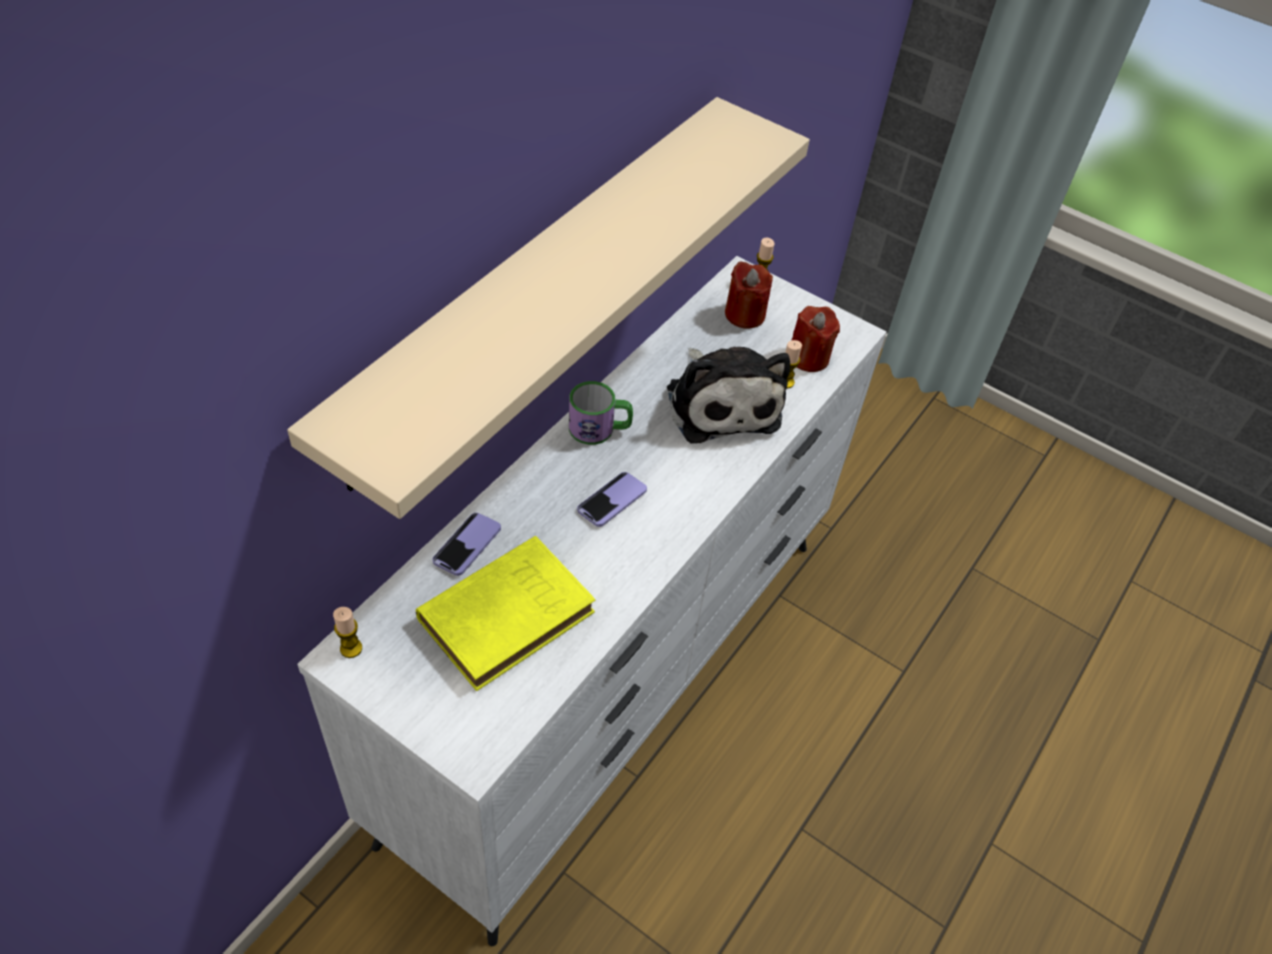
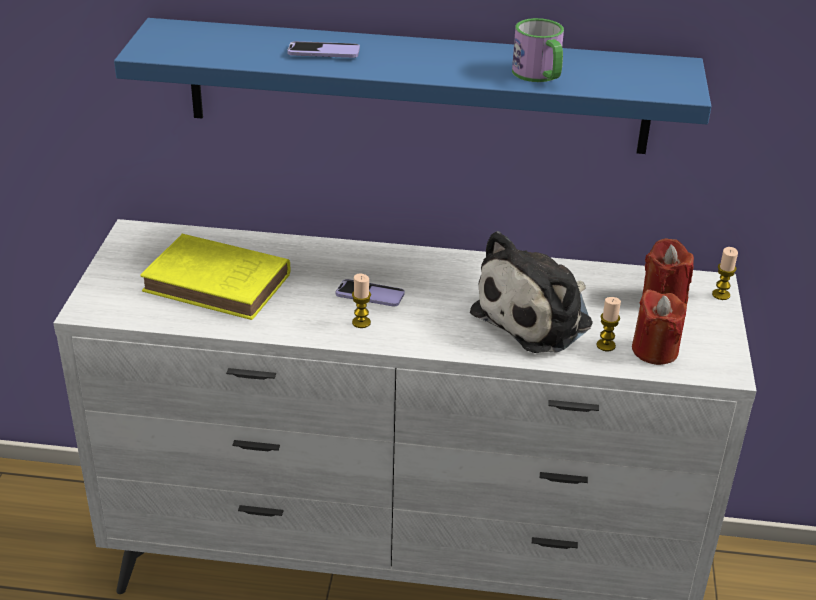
camera: 65 degrees right, 15 degrees down
beige shelf [287,97,810,519] -> blue shelf [114,18,711,154]
candle [333,607,362,658] -> candle moved to [352,274,371,328]
phone [432,513,501,576] -> phone moved to [287,41,360,58]
mug [569,381,633,445] -> mug moved to [512,18,564,82]

